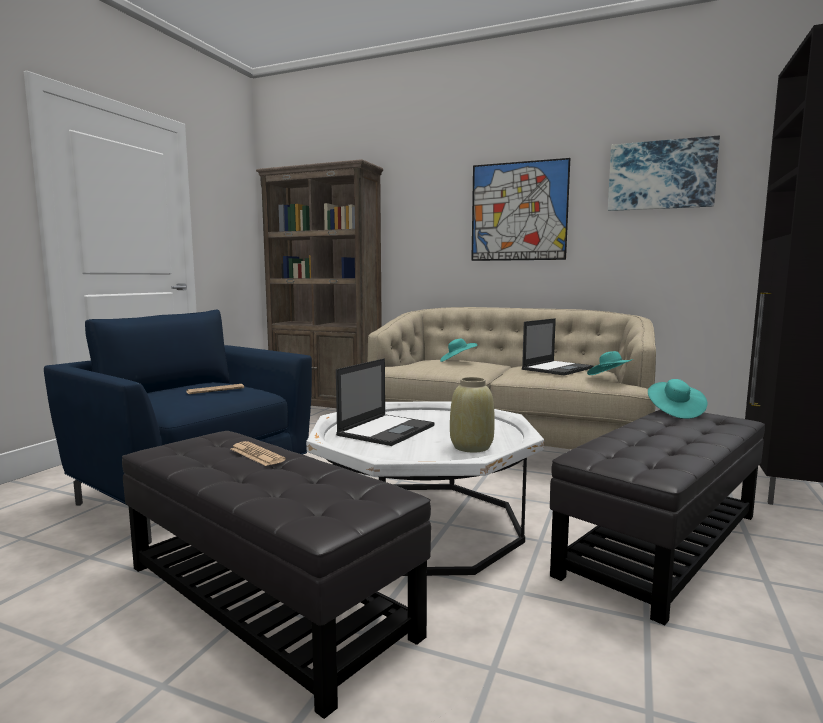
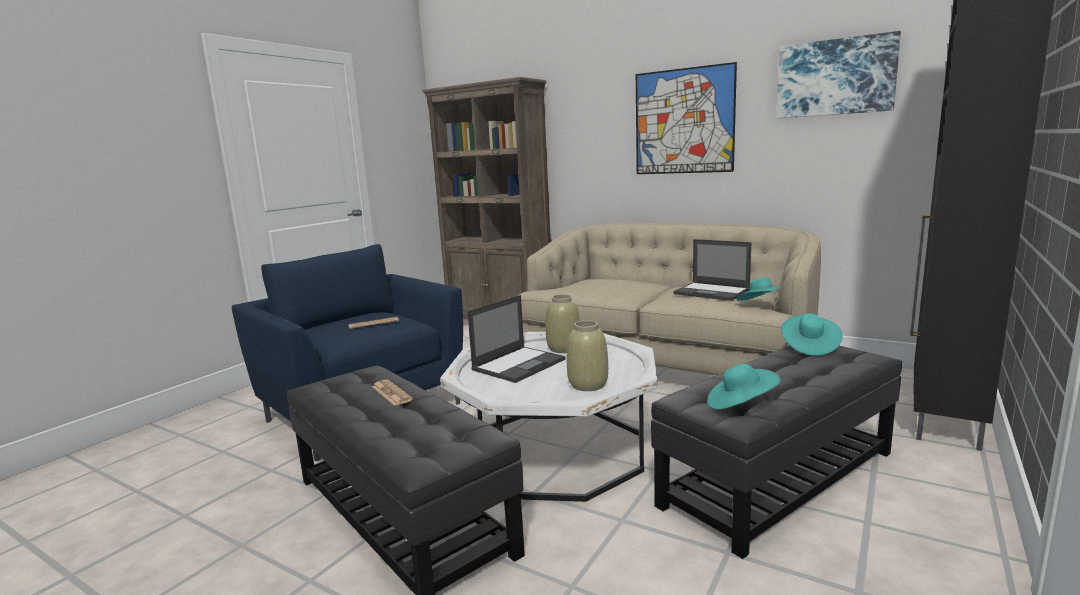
camera: 10 degrees right, 5 degrees up
turquoise hat [440,338,478,362] -> turquoise hat moved to [707,364,781,410]
laptop [522,318,594,376] -> laptop turned 75 degrees clockwise [673,239,751,301]
none -> beige vase [546,294,580,353]

